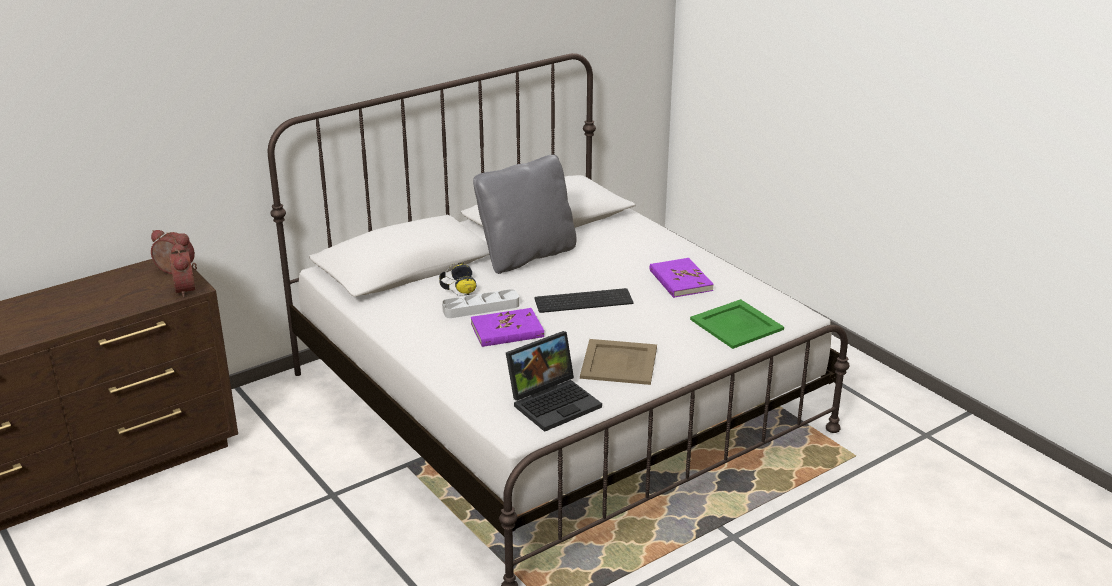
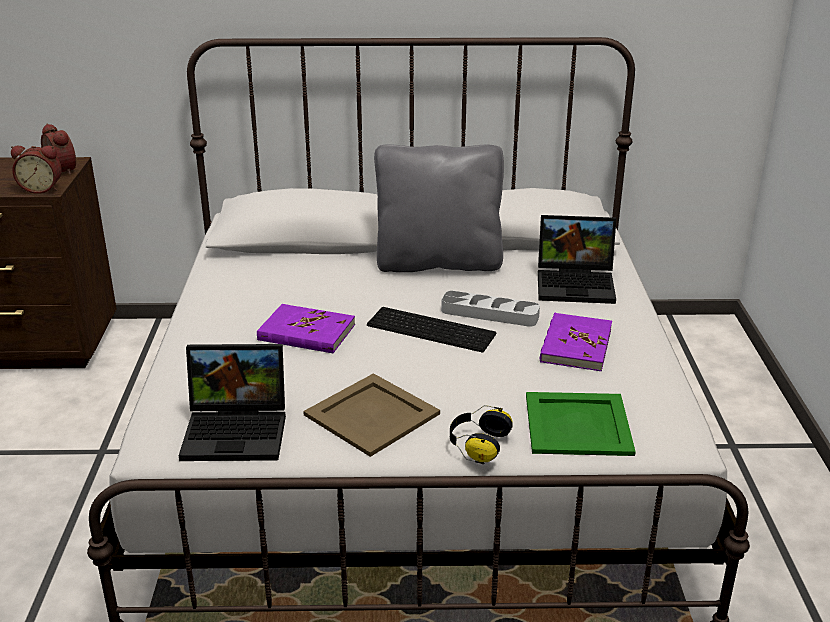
camera: 35 degrees right, 0 degrees up
alarm clock [169,243,197,297] -> alarm clock turned 105 degrees counterclockwise [11,146,62,194]
headphones [439,262,476,296] -> headphones moved to [450,405,513,464]
grey tray [442,289,519,318] -> grey tray moved to [441,291,540,327]
none -> laptop [538,215,616,304]

